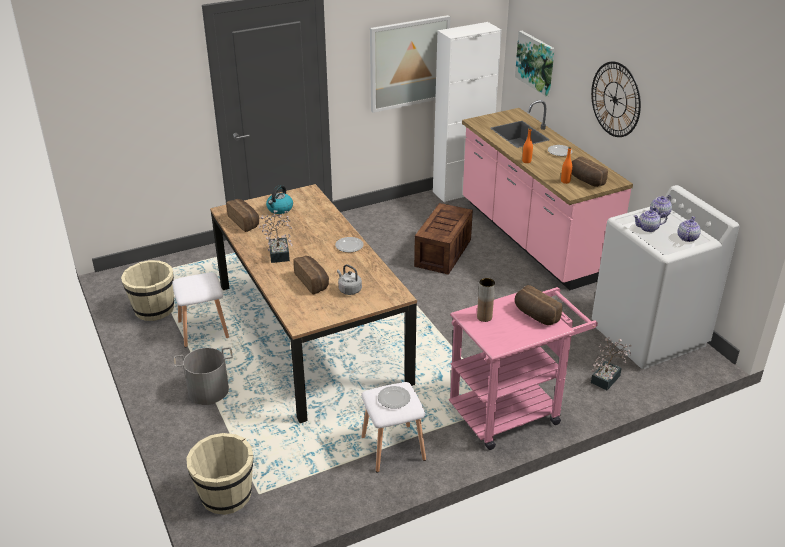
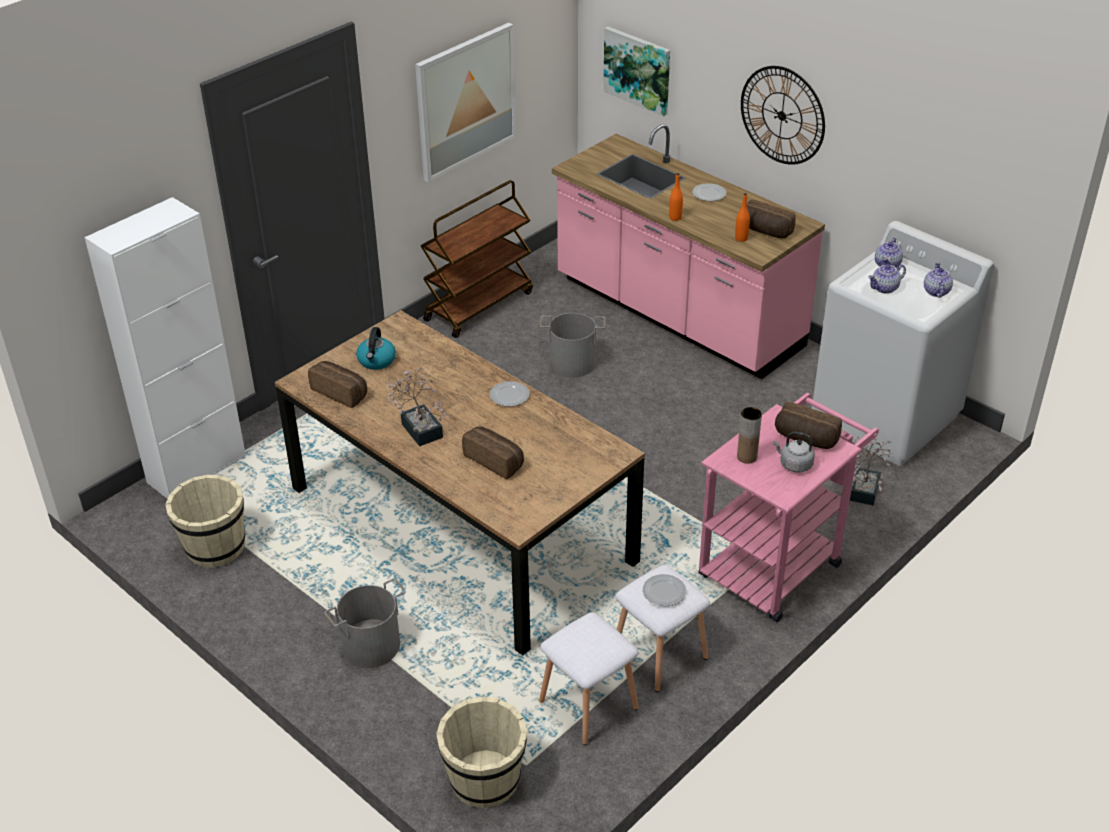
camera: 20 degrees left, 5 degrees up
white stool [172,272,229,348] -> white stool moved to [539,612,639,745]
grey kettle [337,264,362,295] -> grey kettle moved to [773,432,815,473]
crate [414,203,473,275] -> grey bucket [540,313,606,378]
white cabinet [433,22,502,203] -> white cabinet moved to [85,197,246,499]
none -> brown cart [421,180,533,338]

